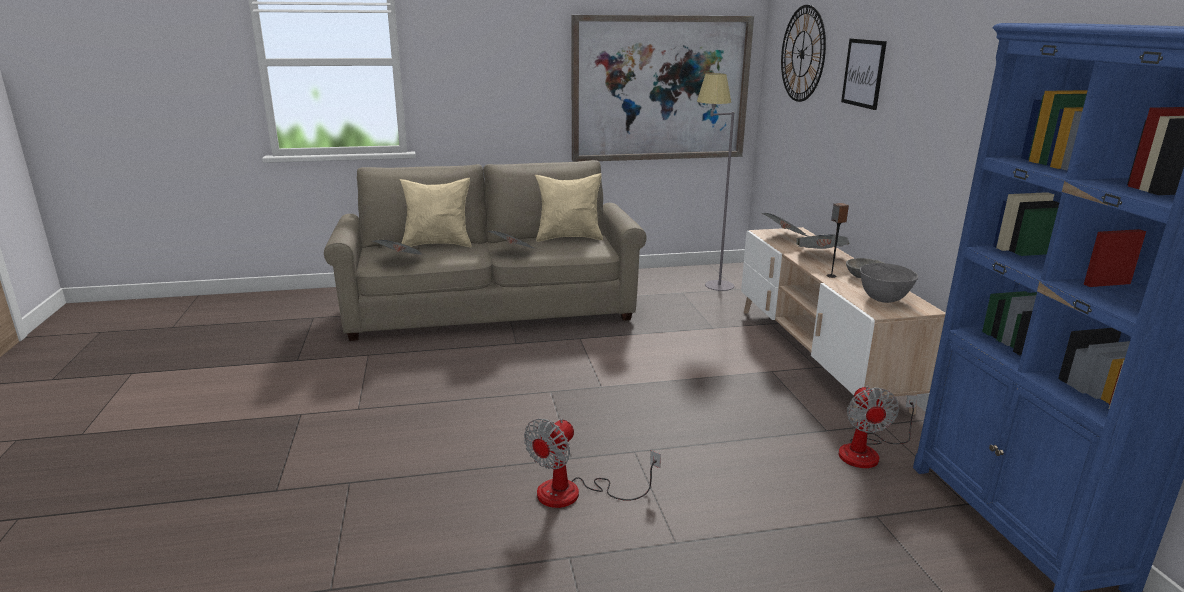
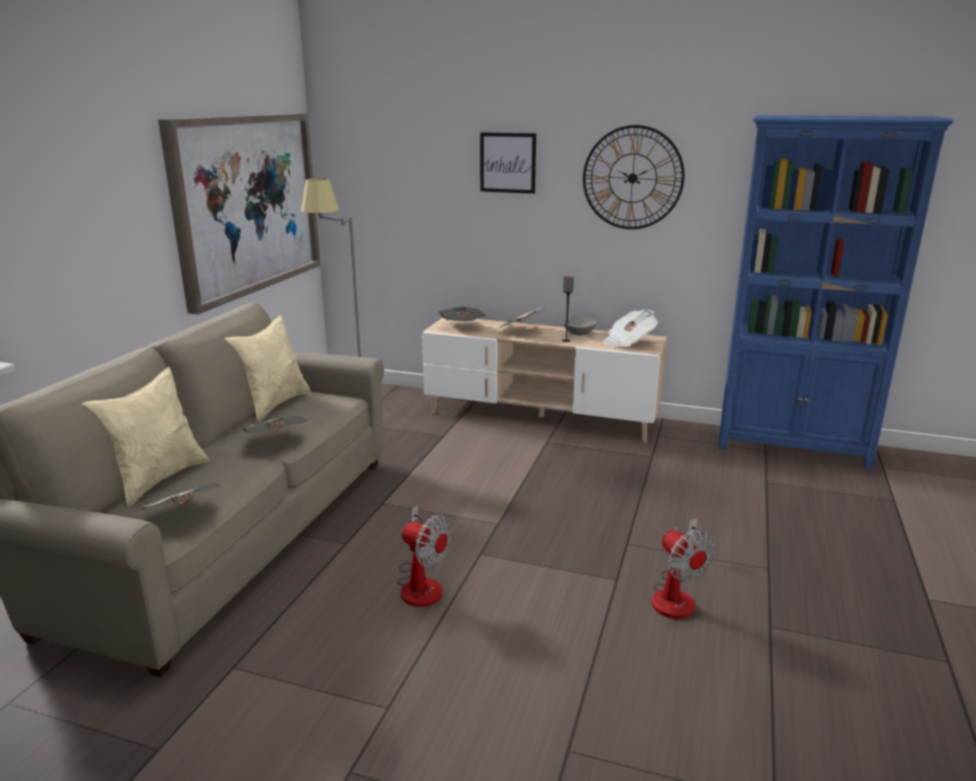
camera: 60 degrees left, 0 degrees up
wall clock [781,5,826,102] -> wall clock moved to [583,125,685,229]
fan [839,385,918,468] -> fan moved to [397,505,452,607]
grey bowl [860,263,918,303] -> newspaper [602,309,658,348]

